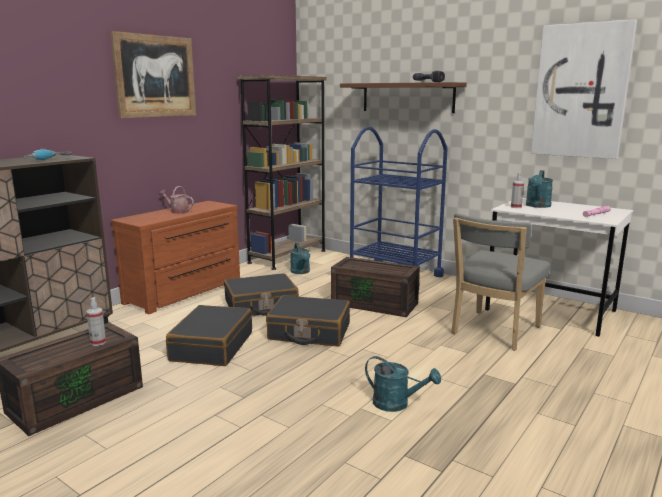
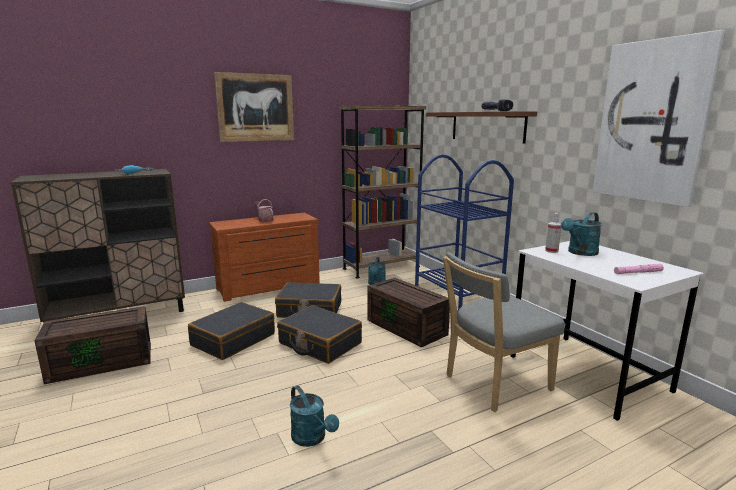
camera: 25 degrees right, 0 degrees up
spray bottle [87,297,106,346] -> none

